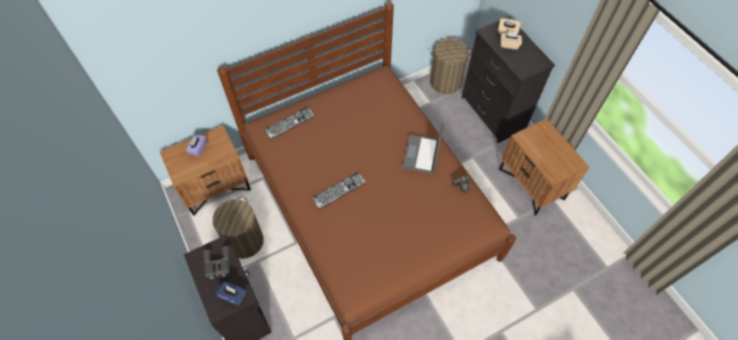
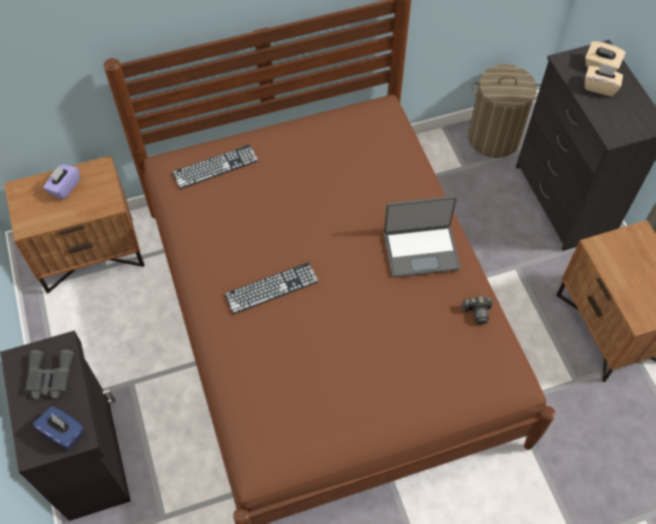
camera: 10 degrees right, 0 degrees up
laundry basket [213,197,264,259] -> none
laptop [402,123,444,174] -> laptop turned 120 degrees counterclockwise [384,196,460,278]

